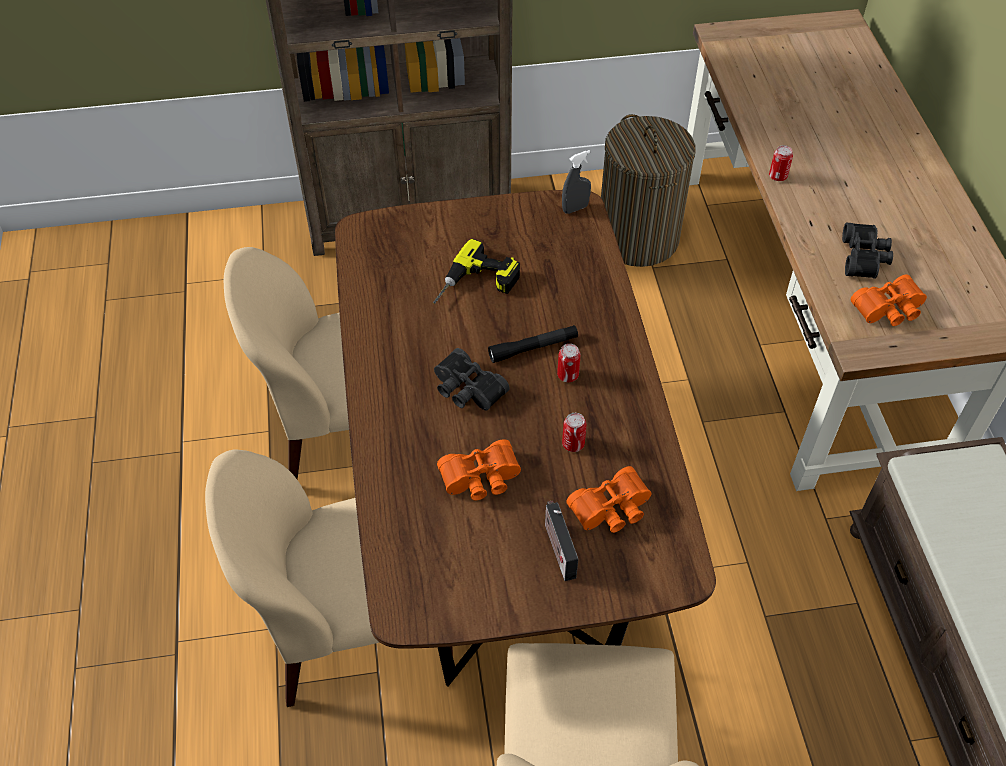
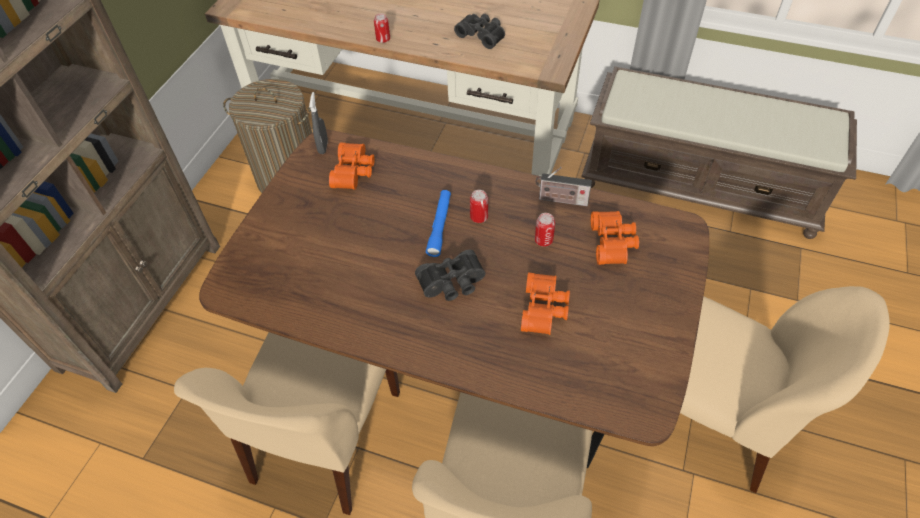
camera: 60 degrees left, 0 degrees up
power drill [433,239,520,304] -> none
black flashlight [488,325,578,363] -> blue flashlight [426,190,451,257]
radio [545,500,578,581] -> radio moved to [535,167,592,206]
orange binoculars [851,274,927,326] -> orange binoculars moved to [329,142,375,190]

